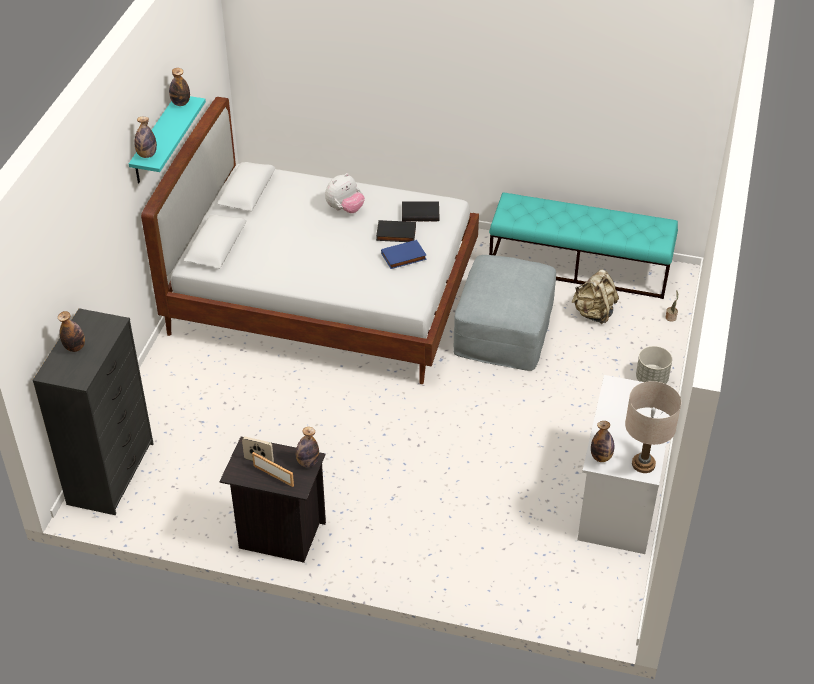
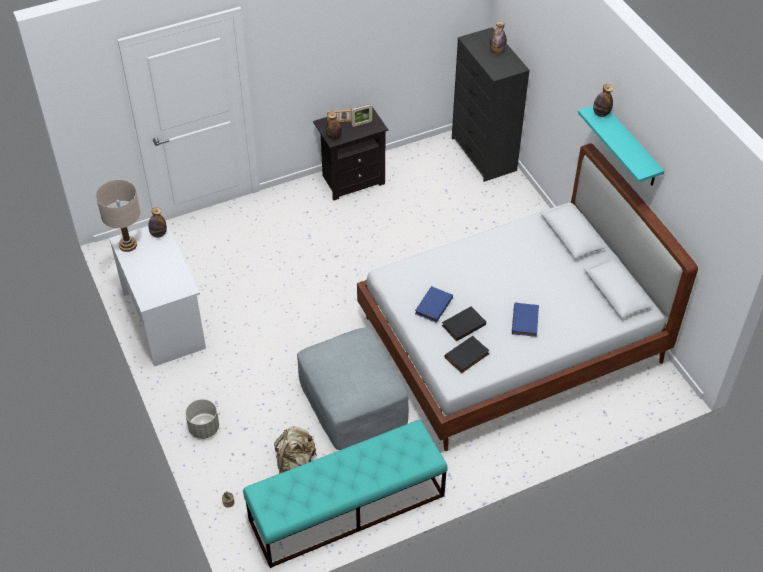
camera: 140 degrees right, 5 degrees up
bottle [169,68,190,106] -> none
plush toy [325,173,365,213] -> blue book [512,302,539,337]

